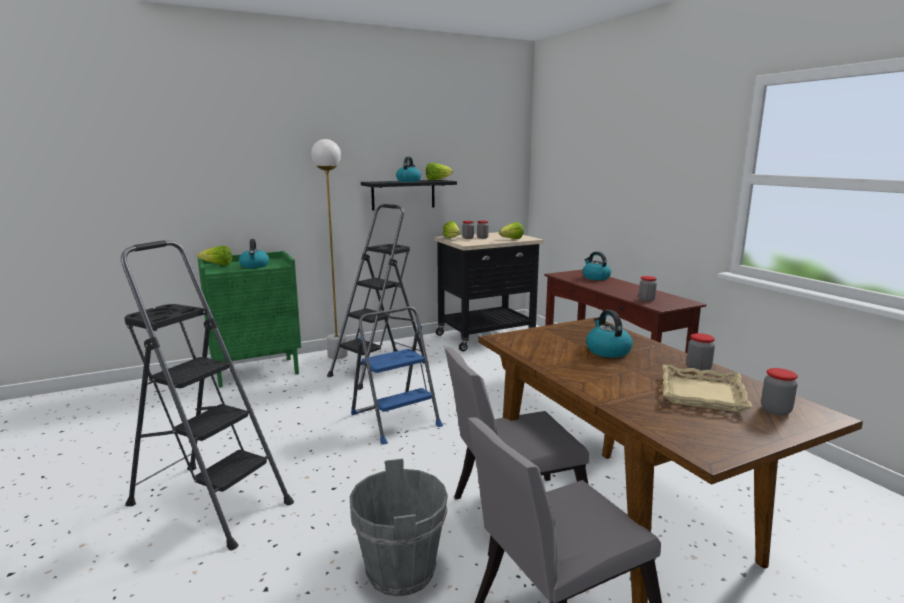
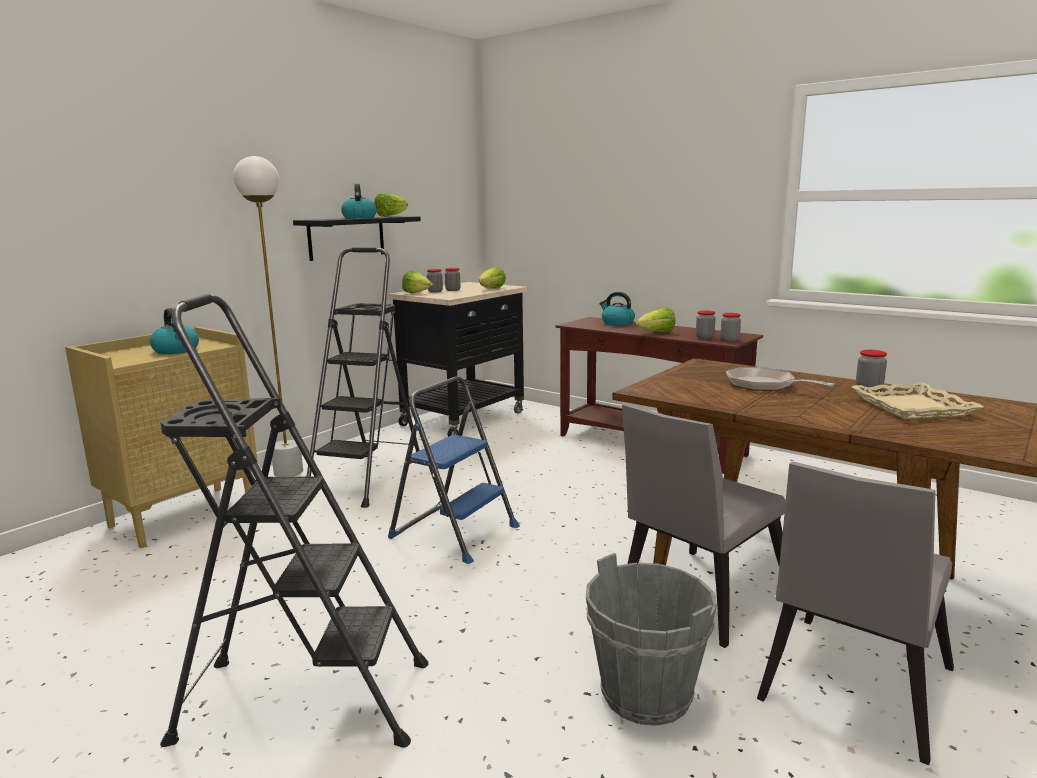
camera: 25 degrees left, 0 degrees up
lettuce [197,246,232,266] -> lettuce moved to [636,307,676,333]
green cabinet [198,251,301,388] -> beige cabinet [65,326,258,548]
kettle [586,310,633,358] -> frying pan [726,367,835,391]
jar [761,368,798,415] -> jar moved to [721,313,741,342]

